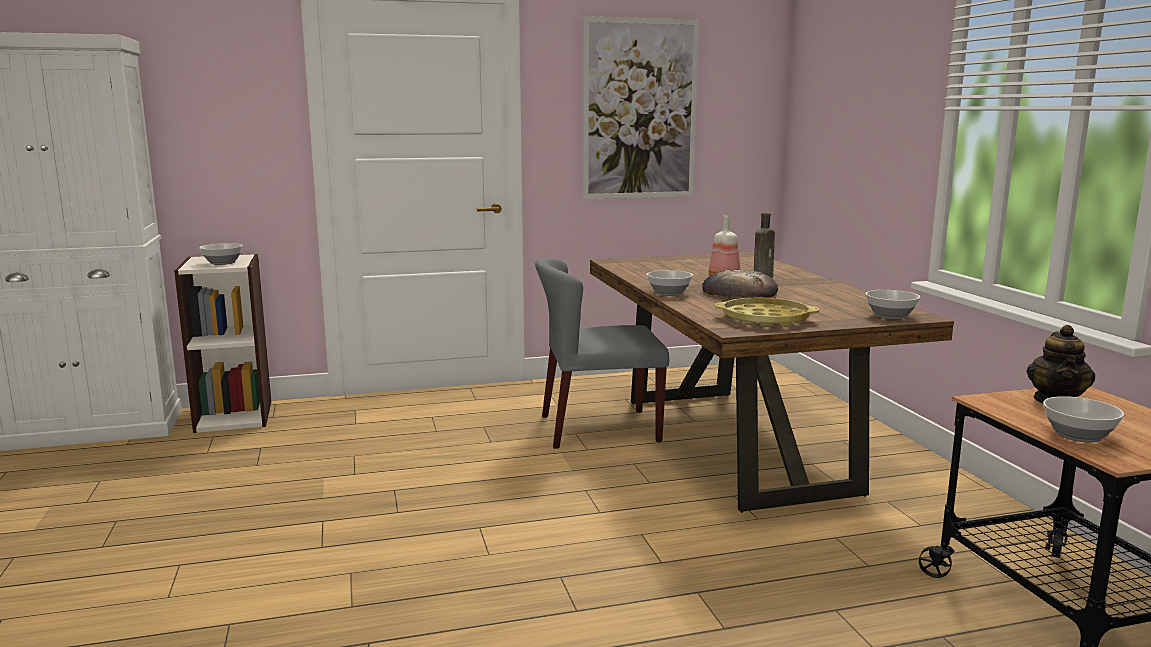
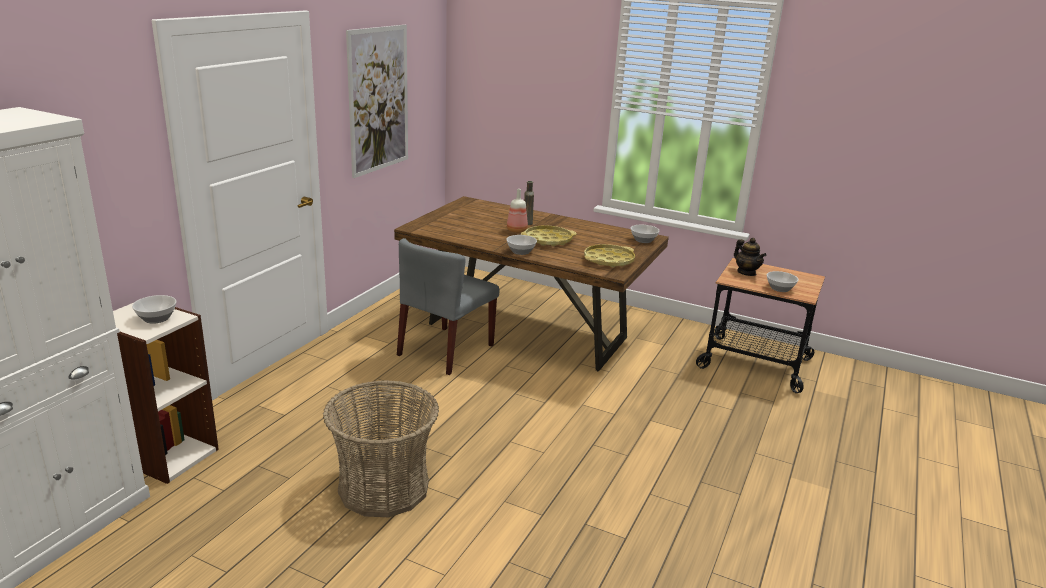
camera: 50 degrees left, 10 degrees up
bread [702,270,778,298] -> yellow tray [521,225,577,246]
none -> basket [323,380,439,517]

